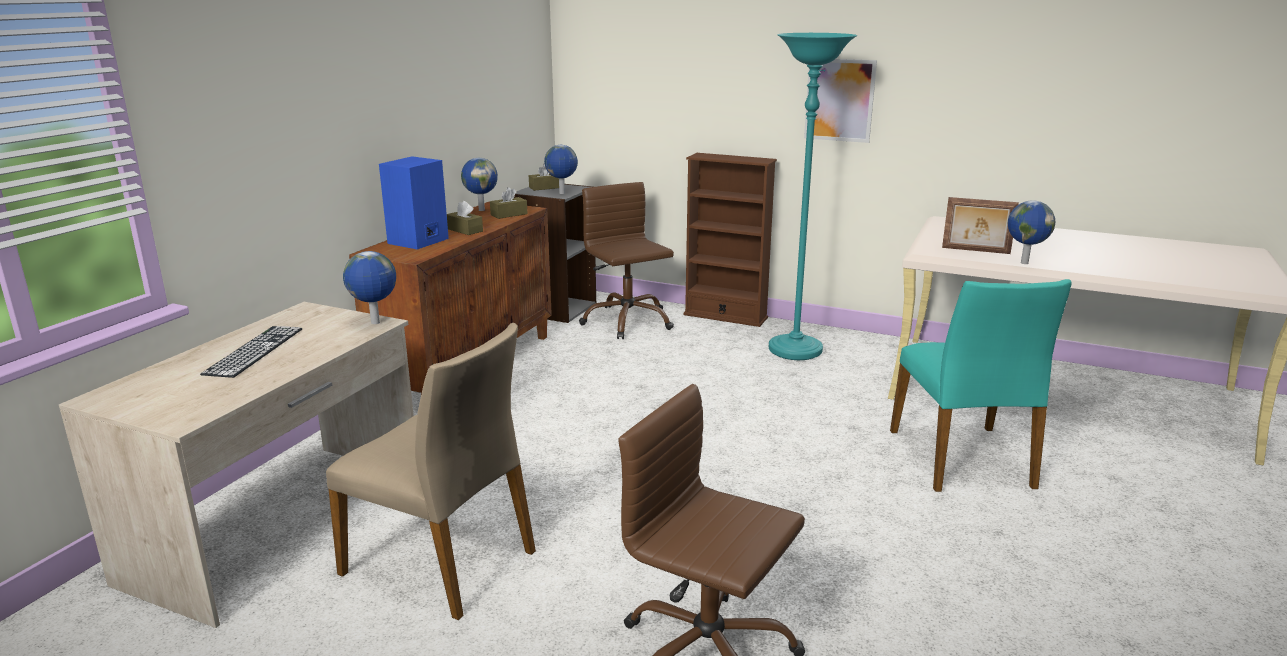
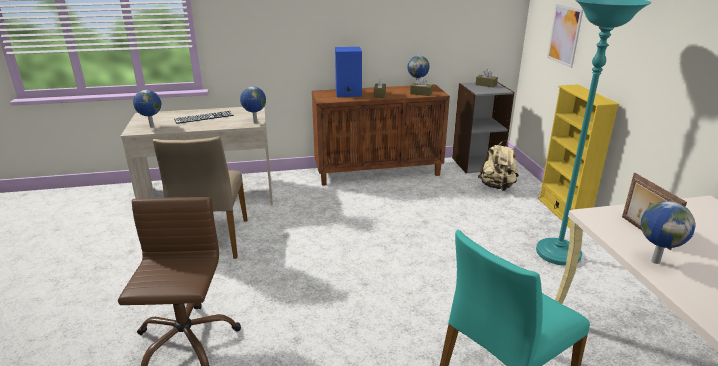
camera: 55 degrees right, 5 degrees up
globe [544,145,578,194] -> globe moved to [133,90,161,128]
brown office chair [579,182,674,339] -> beige backpack [478,140,519,191]
brown bookcase [683,153,777,327] -> yellow bookcase [538,84,619,228]
picture [804,59,877,143] -> picture moved to [547,4,583,68]

